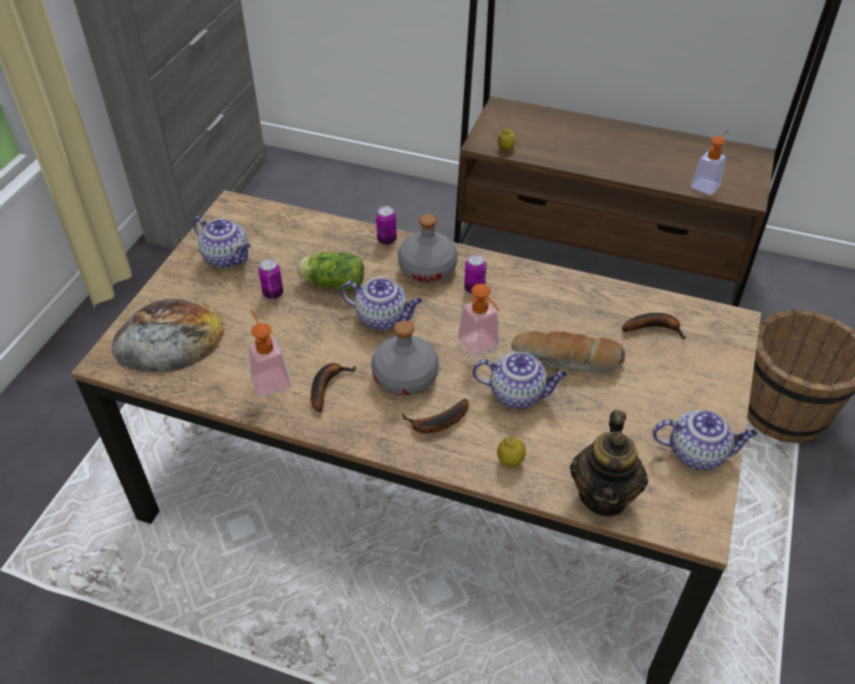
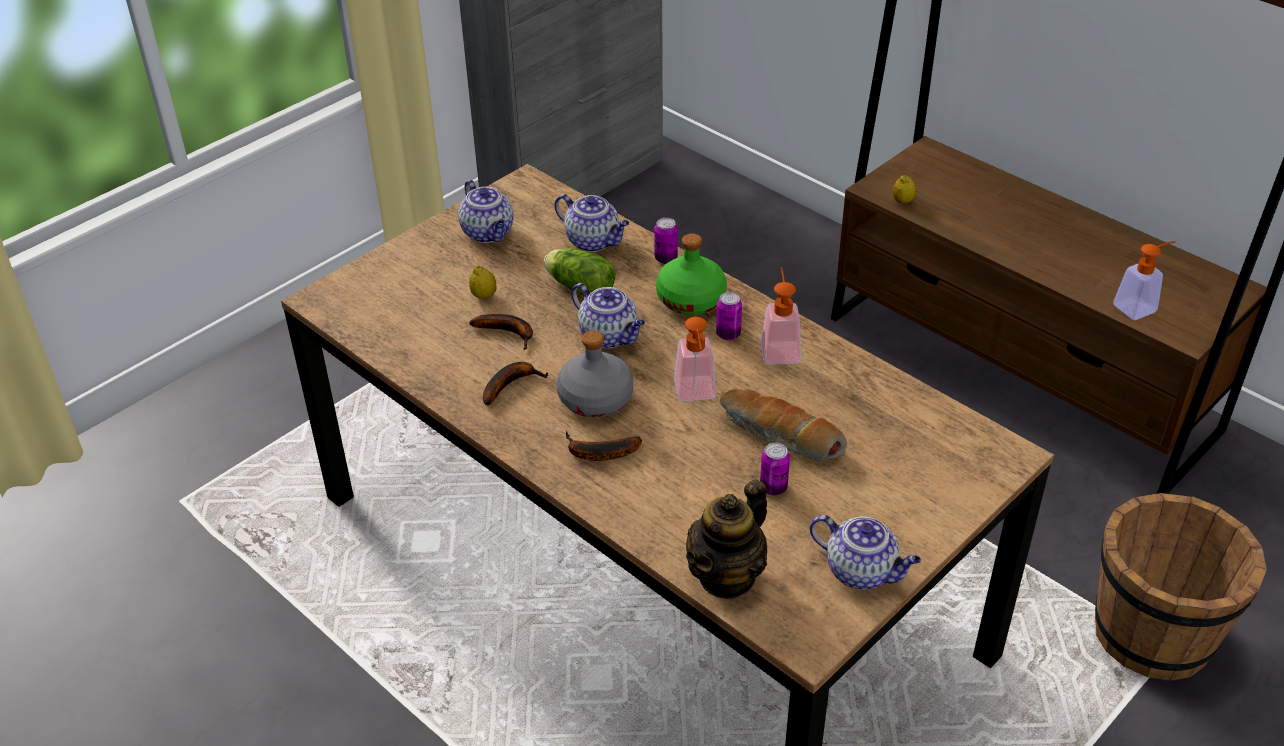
camera: 25 degrees right, 5 degrees down
bread [112,299,224,373] -> none
soap dispenser [248,309,291,397] -> soap dispenser moved to [761,267,801,364]
can [258,259,283,299] -> can moved to [760,443,790,495]
grey bottle [398,214,458,283] -> green bottle [656,233,727,315]
teapot [472,351,567,408] -> teapot moved to [554,194,629,252]
lemon [497,436,526,467] -> lemon moved to [469,265,497,299]
banana [622,313,686,339] -> banana moved to [470,314,533,350]

